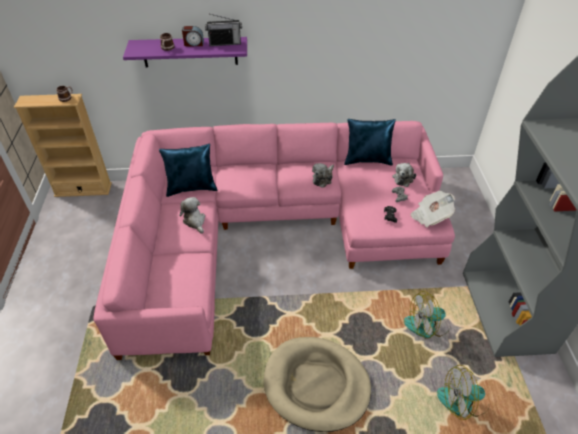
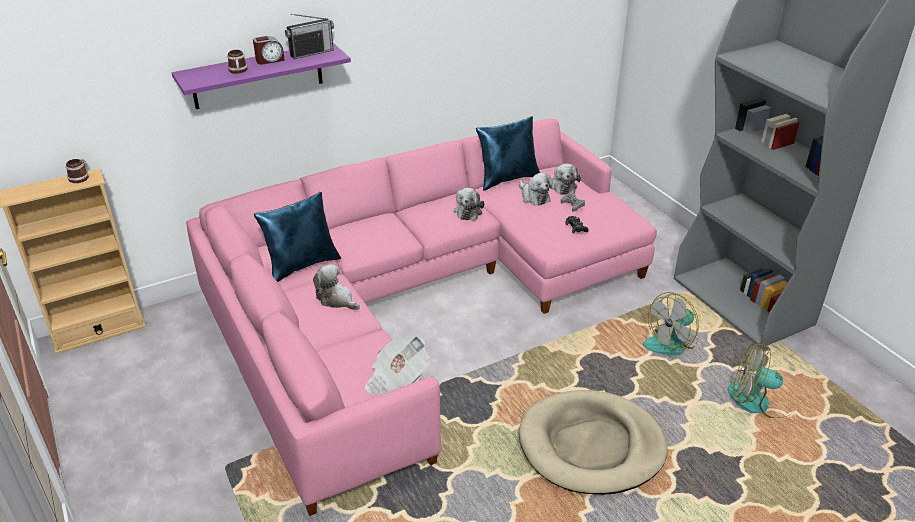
camera: 25 degrees left, 10 degrees down
newspaper [411,191,455,227] -> newspaper moved to [365,335,430,395]
fan [437,365,489,420] -> fan turned 45 degrees clockwise [728,342,787,418]
none -> plush toy [519,173,553,206]

